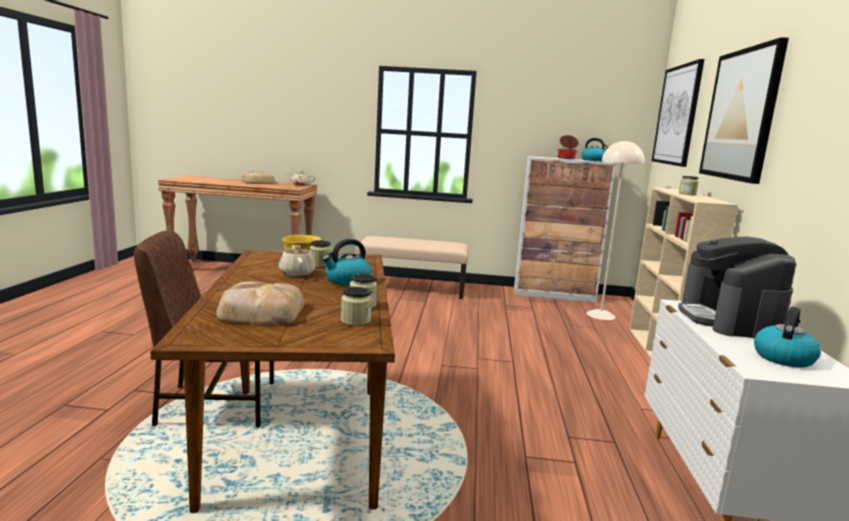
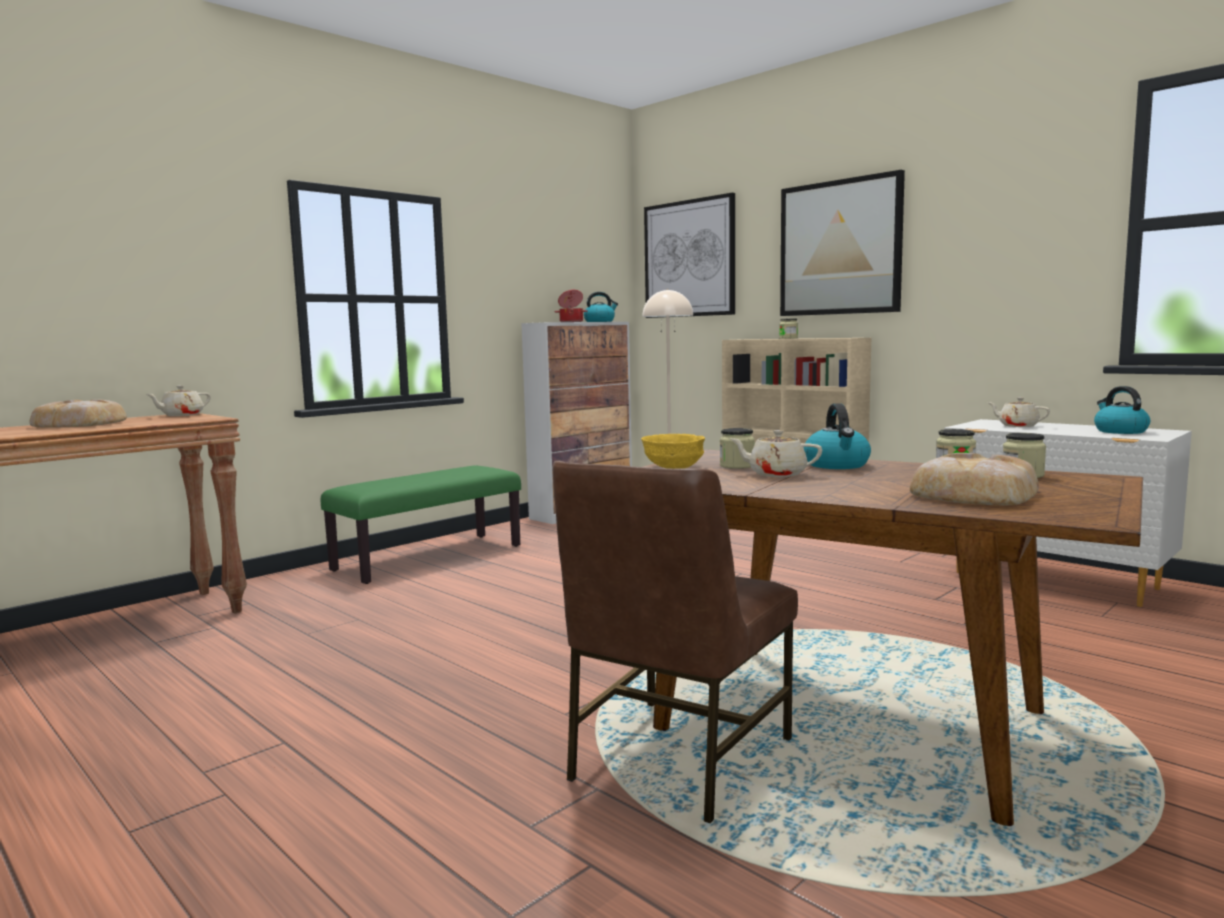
camera: 50 degrees left, 5 degrees down
beige bench [355,236,469,299] -> green bench [321,466,521,584]
coffee machine [678,237,796,338] -> beige teapot [988,397,1050,427]

